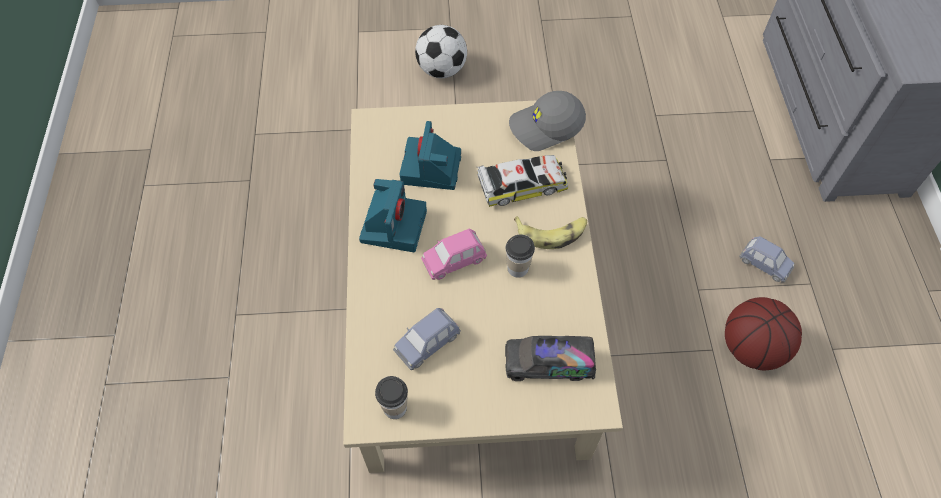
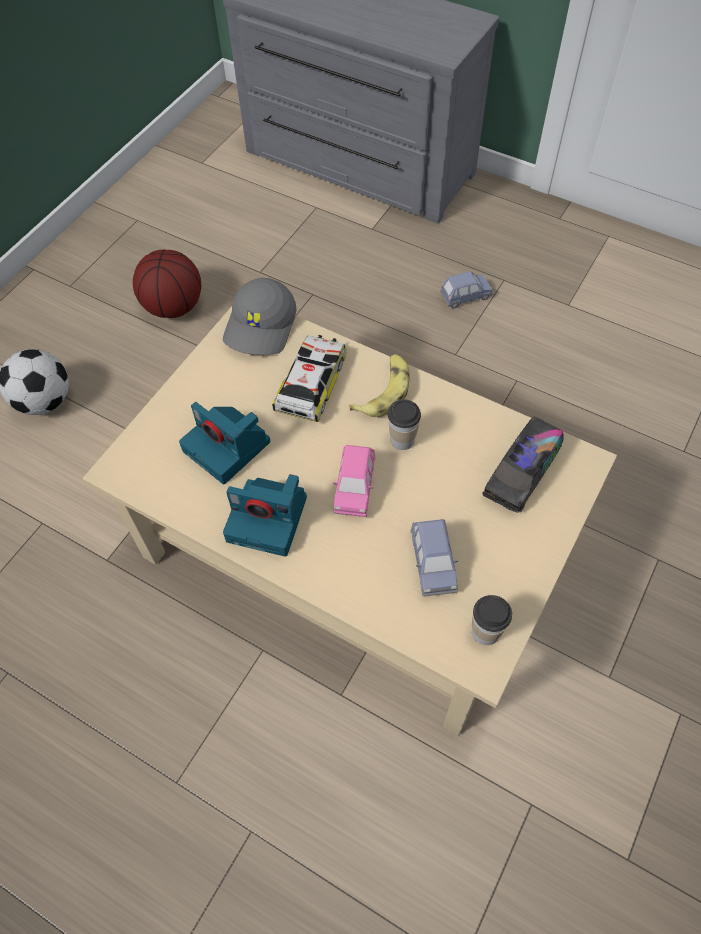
camera: 55 degrees left, 0 degrees up
camera [359,179,427,252] -> camera turned 150 degrees clockwise [223,474,307,557]
basketball [725,297,802,370] -> basketball moved to [133,250,201,318]

